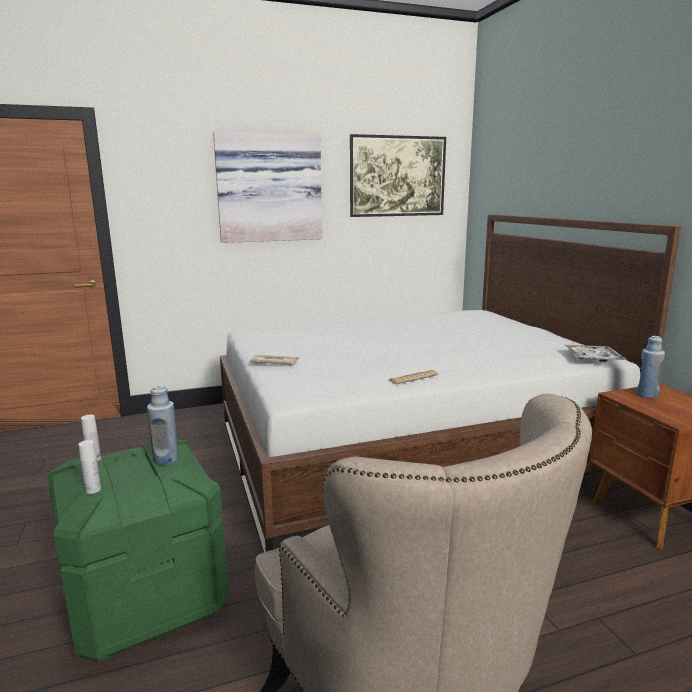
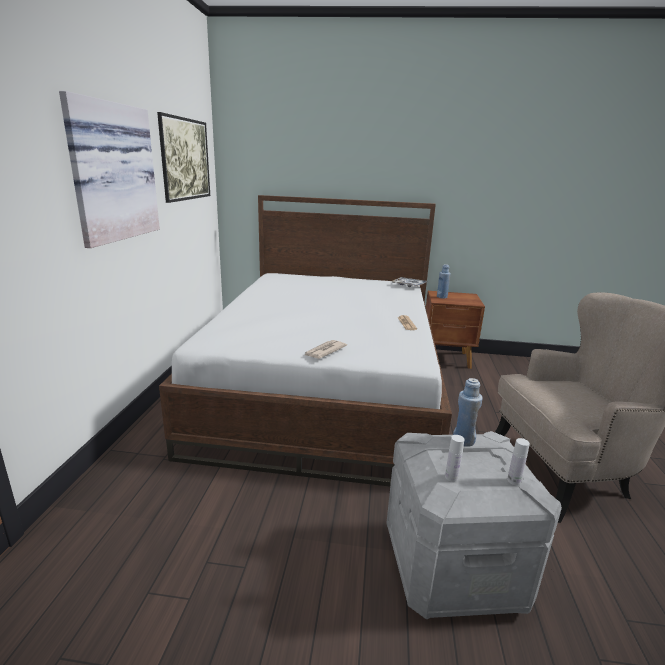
camera: 65 degrees left, 5 degrees up
green storage box [47,440,229,660] -> grey storage box [386,431,562,620]

